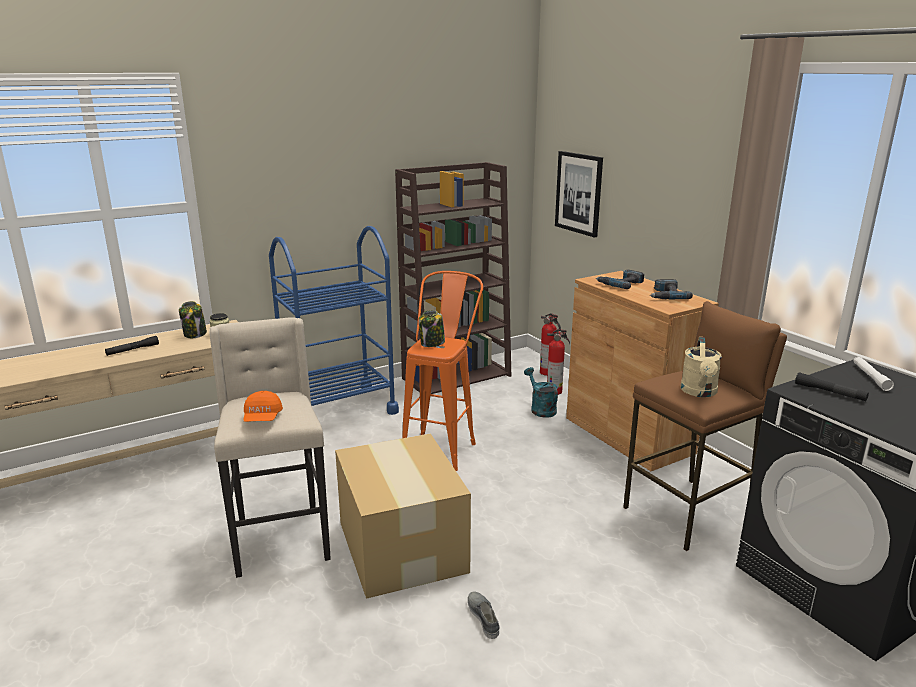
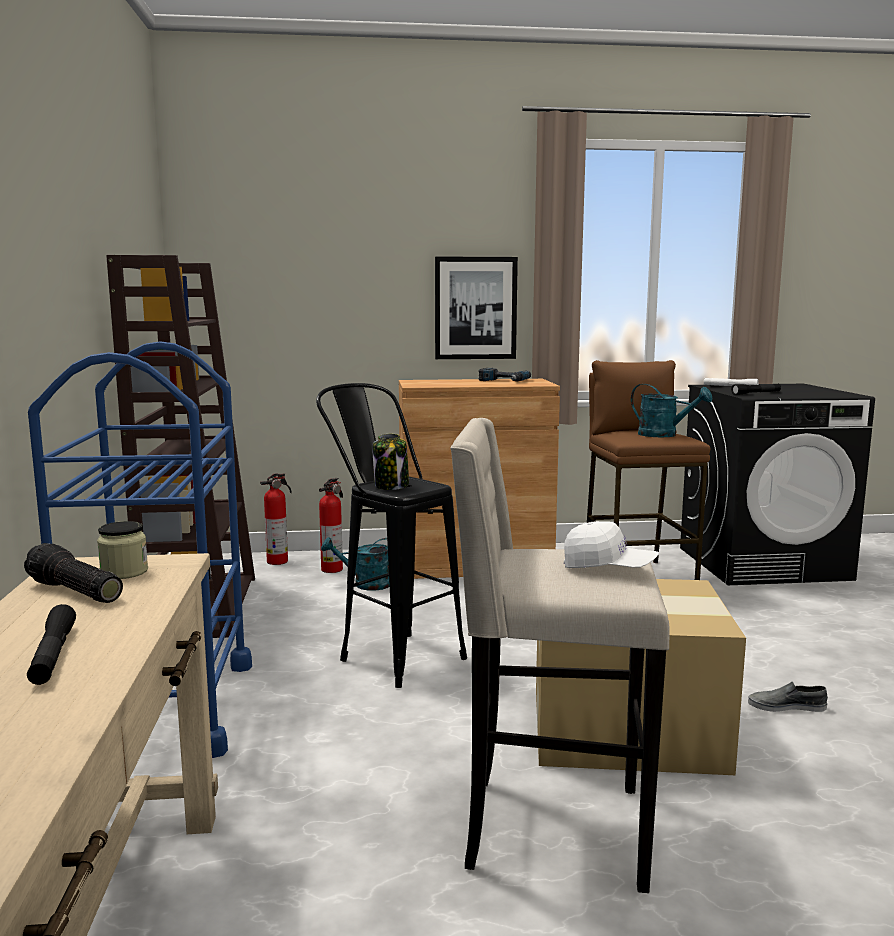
camera: 65 degrees left, 10 degrees down
jar [179,301,207,338] -> flashlight [24,543,123,603]
orange cap [243,391,283,422] -> white cap [564,521,659,568]
orange stool [402,271,483,471] -> black stool [316,383,467,688]
picture [555,151,603,238] -> picture moved to [435,256,518,359]
power drill [596,270,644,289] -> none
beige watering can [681,337,722,397] -> turquoise watering can [631,384,712,437]

